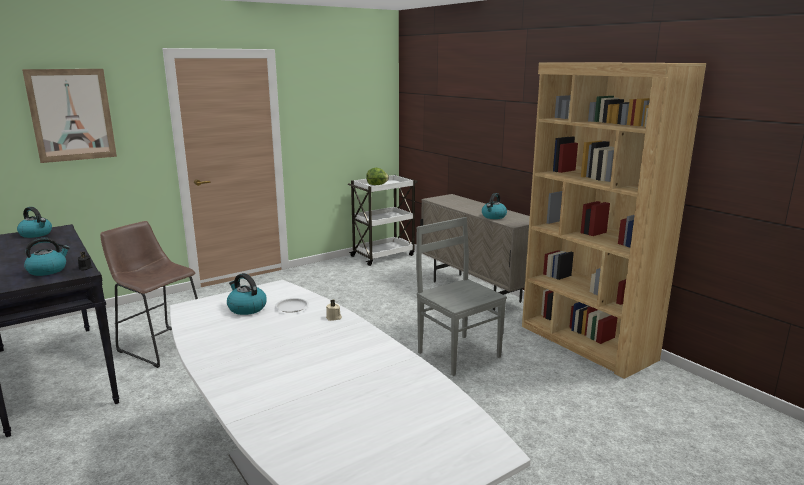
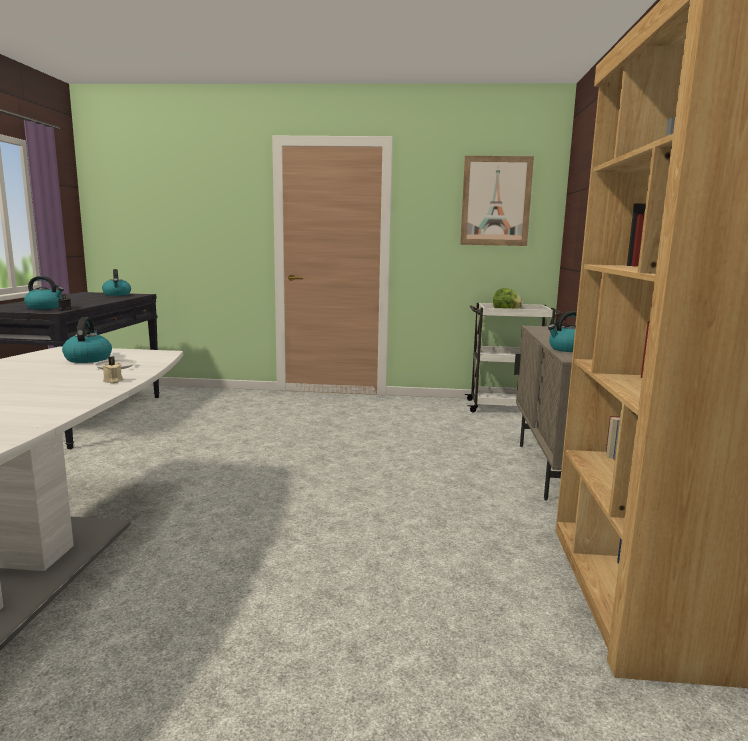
camera: 40 degrees right, 5 degrees down
picture [22,69,117,163] -> picture moved to [460,156,534,246]
brown stool [100,221,198,368] -> none
grey chair [416,217,507,376] -> none

